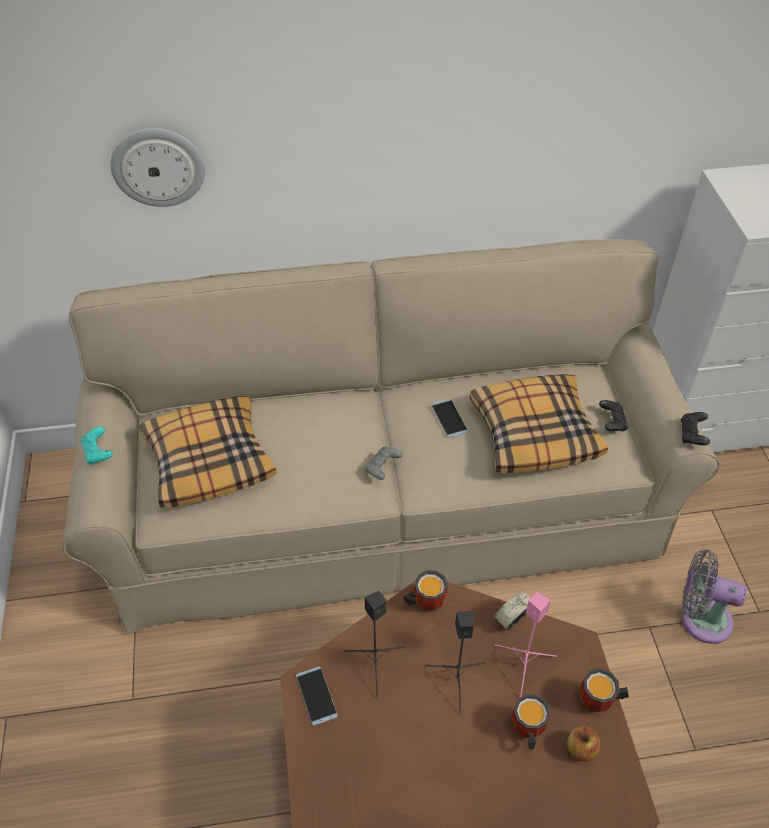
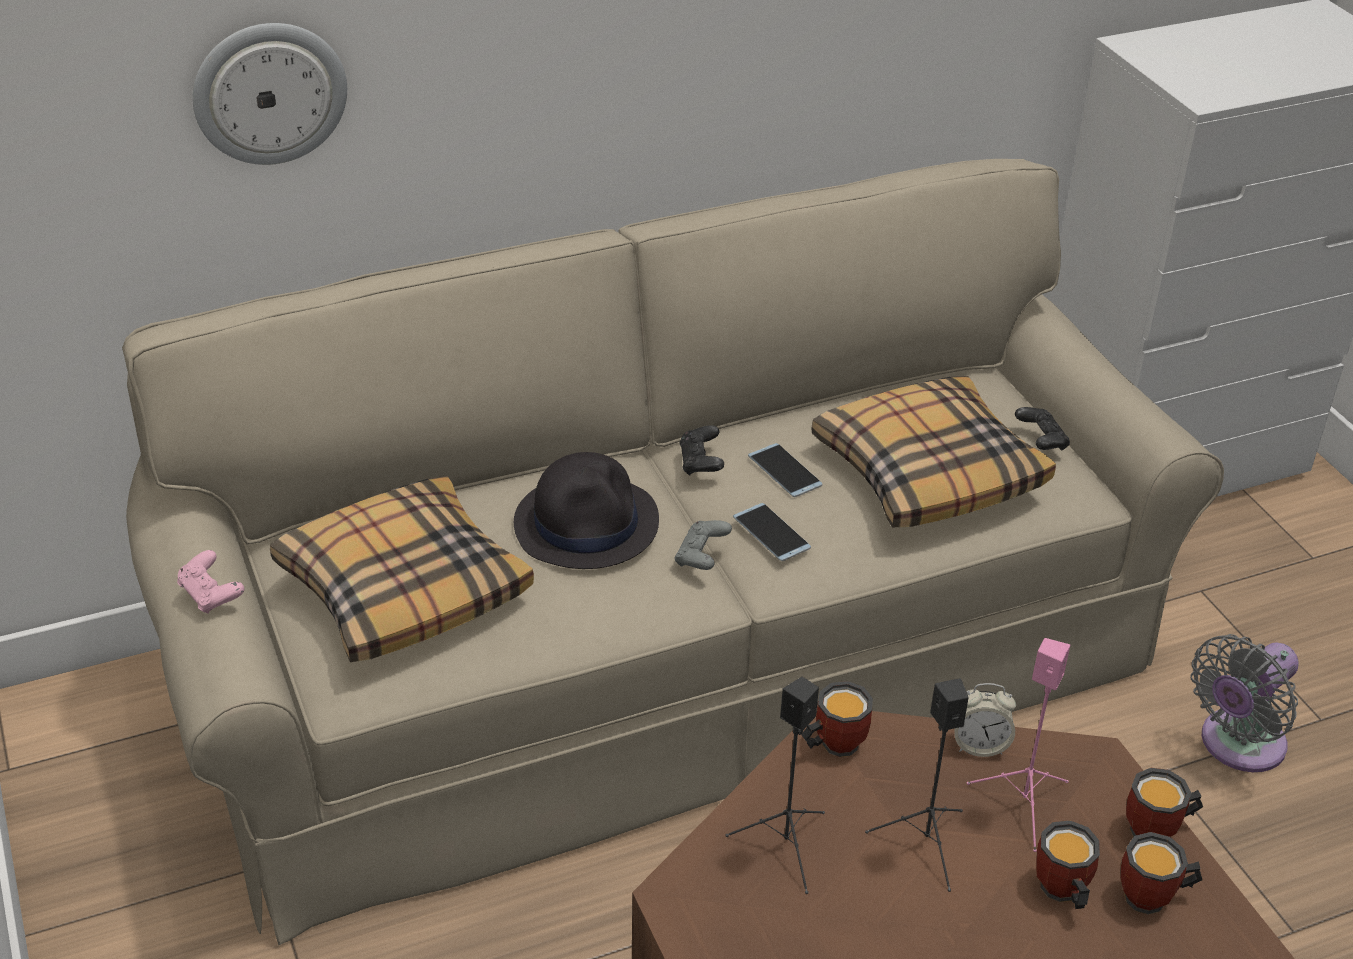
camera: 15 degrees left, 10 degrees down
turquoise game controller [81,427,113,465] -> pink game controller [177,550,244,613]
phone [296,667,338,726] -> phone moved to [733,503,811,561]
alarm clock [494,592,530,630] -> alarm clock turned 120 degrees counterclockwise [954,683,1016,757]
apple [567,726,600,761] -> mug [1121,832,1203,915]
black game controller [681,412,710,445] -> black game controller moved to [679,425,724,476]
grey fan [681,549,747,644] -> grey fan turned 45 degrees counterclockwise [1191,634,1299,772]
none -> black hat [514,452,659,569]

